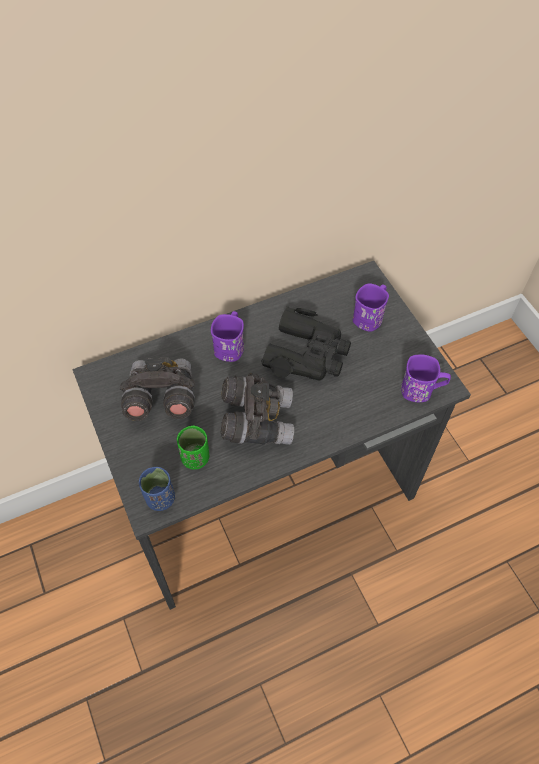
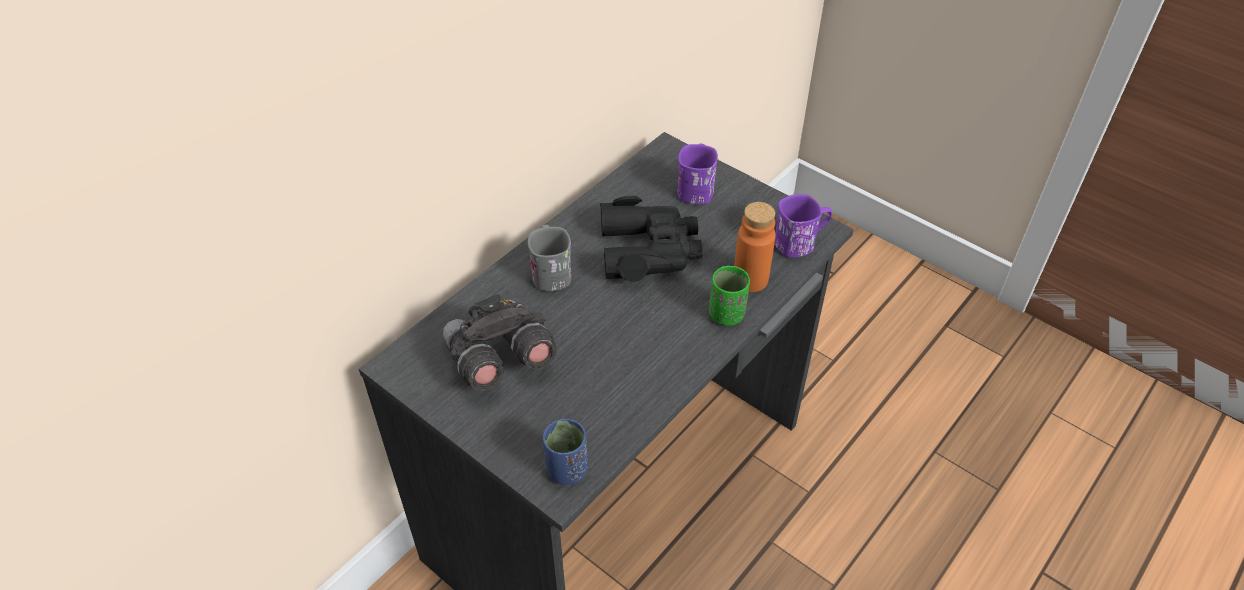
camera: 25 degrees left, 10 degrees down
green cup [177,425,209,470] -> green cup moved to [709,266,750,325]
purple mug [211,311,244,362] -> grey mug [528,225,572,291]
grey binoculars [221,373,294,445] -> none
none -> orange bottle [734,202,776,292]

